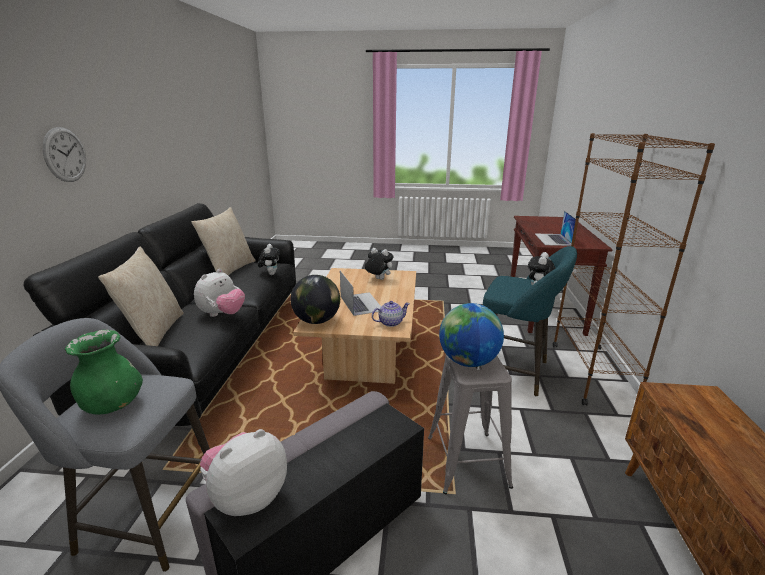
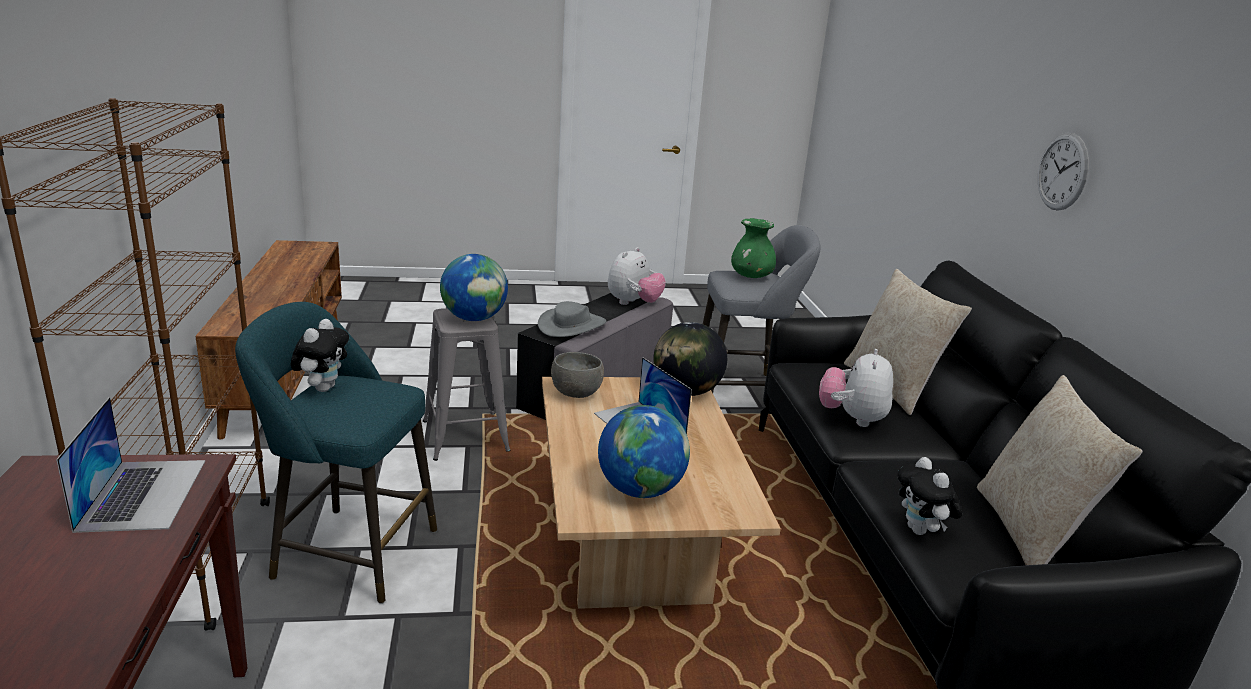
camera: 165 degrees right, 0 degrees up
plush toy [365,248,393,280] -> globe [598,405,690,498]
teapot [372,301,410,327] -> grey bowl [551,352,604,398]
none -> grey hat [538,301,606,337]

